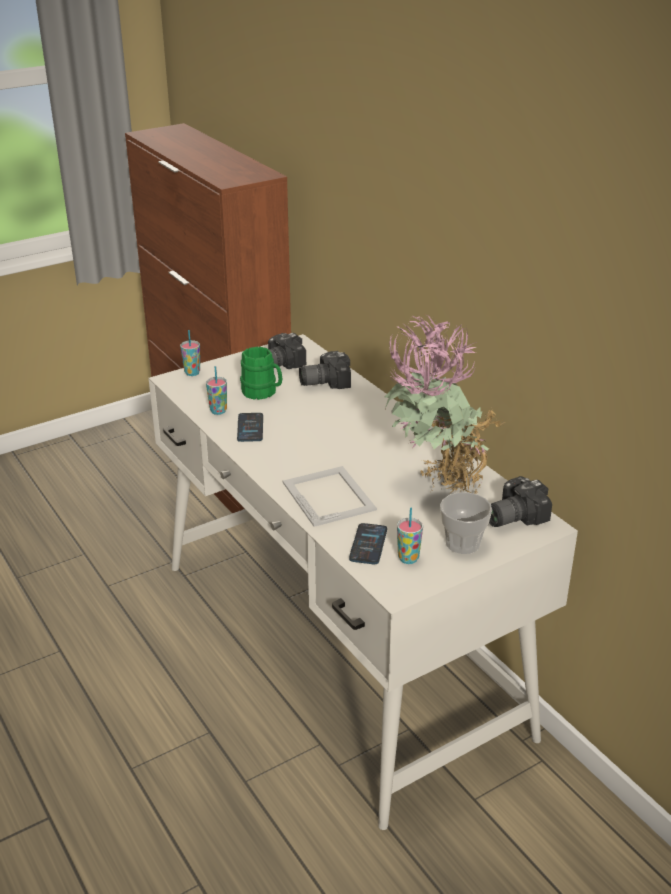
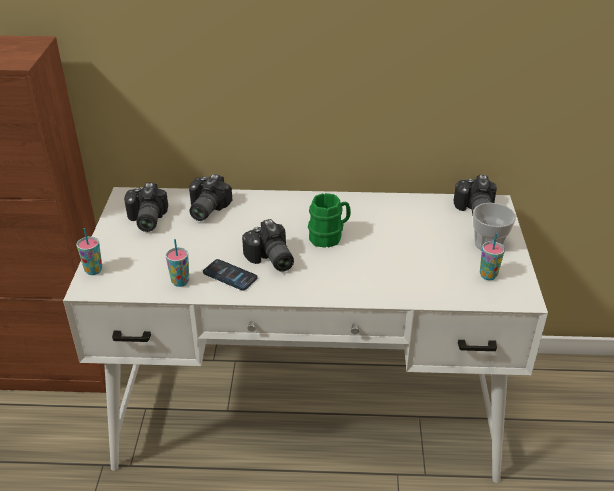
camera: 55 degrees left, 5 degrees up
green mug [240,347,282,400] -> green mug moved to [308,193,351,248]
picture frame [283,466,377,527] -> none
phone [349,523,387,564] -> none
potted plant [385,315,505,494] -> none
none -> camera [242,219,294,272]

